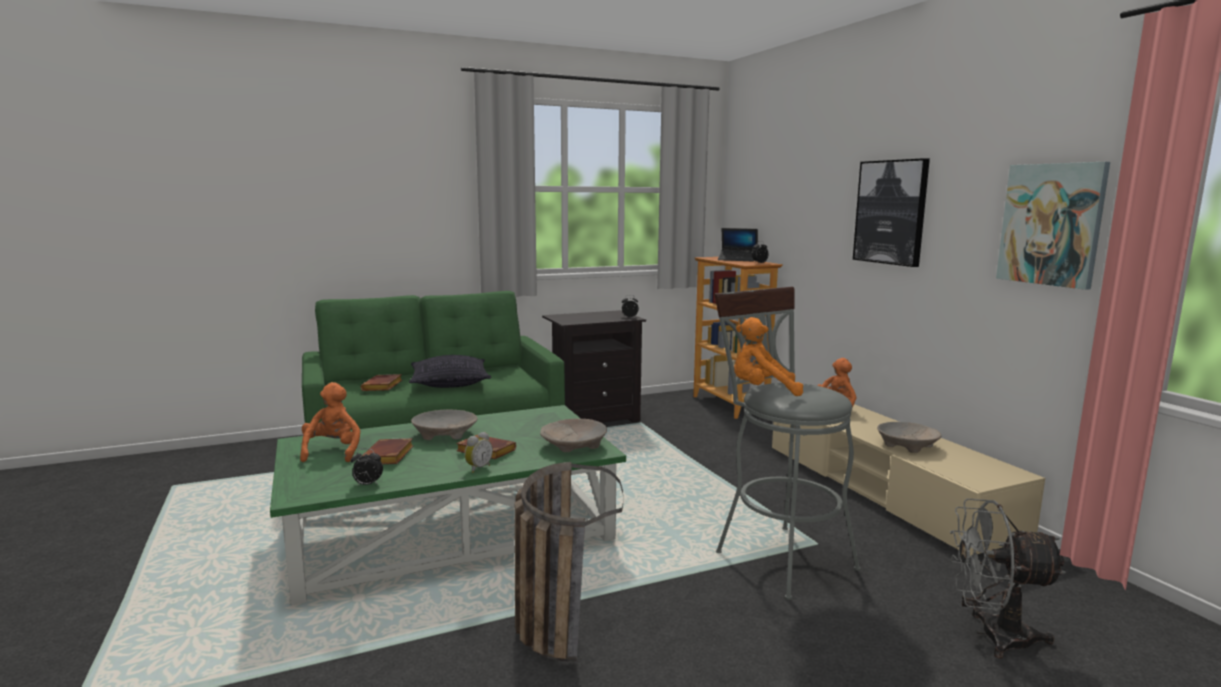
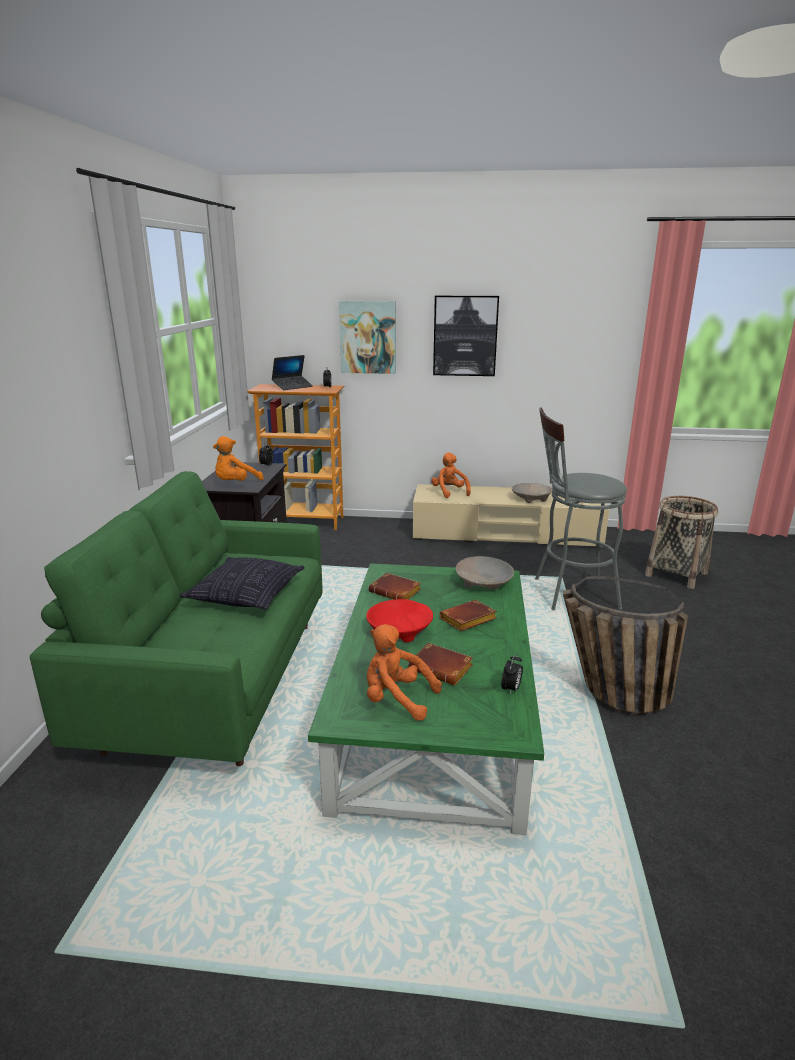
camera: 60 degrees left, 10 degrees up
brown book [361,374,402,391] -> brown book moved to [368,573,421,600]
beige bowl [411,410,477,440] -> red bowl [366,599,433,642]
alarm clock [465,432,493,473] -> none
orange plush toy [734,317,803,396] -> orange plush toy moved to [213,436,264,481]
grey fan [950,499,1067,658] -> basket [645,496,718,589]
picture [996,162,1110,290] -> picture moved to [339,301,396,374]

